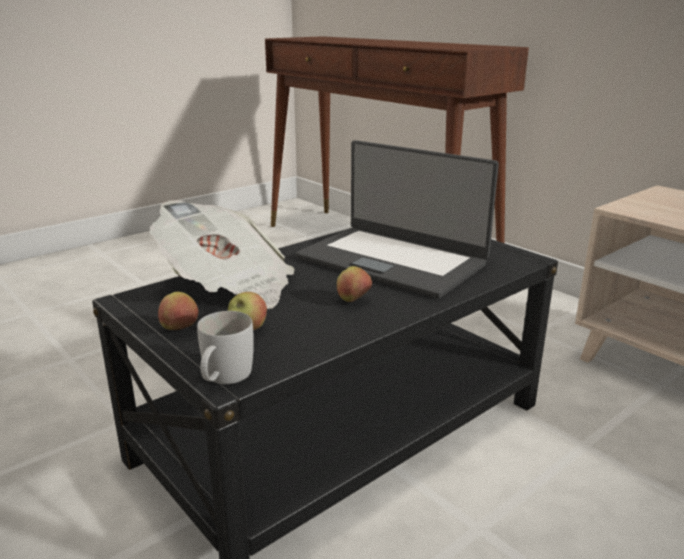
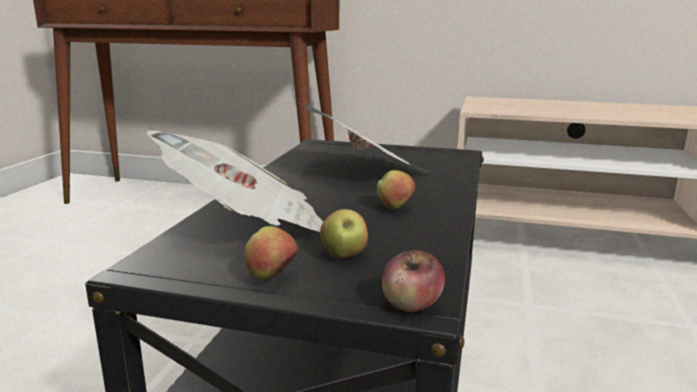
camera: 35 degrees left, 5 degrees down
white mug [197,311,254,384] -> apple [382,250,445,312]
laptop [296,140,499,299] -> newspaper [297,103,430,172]

